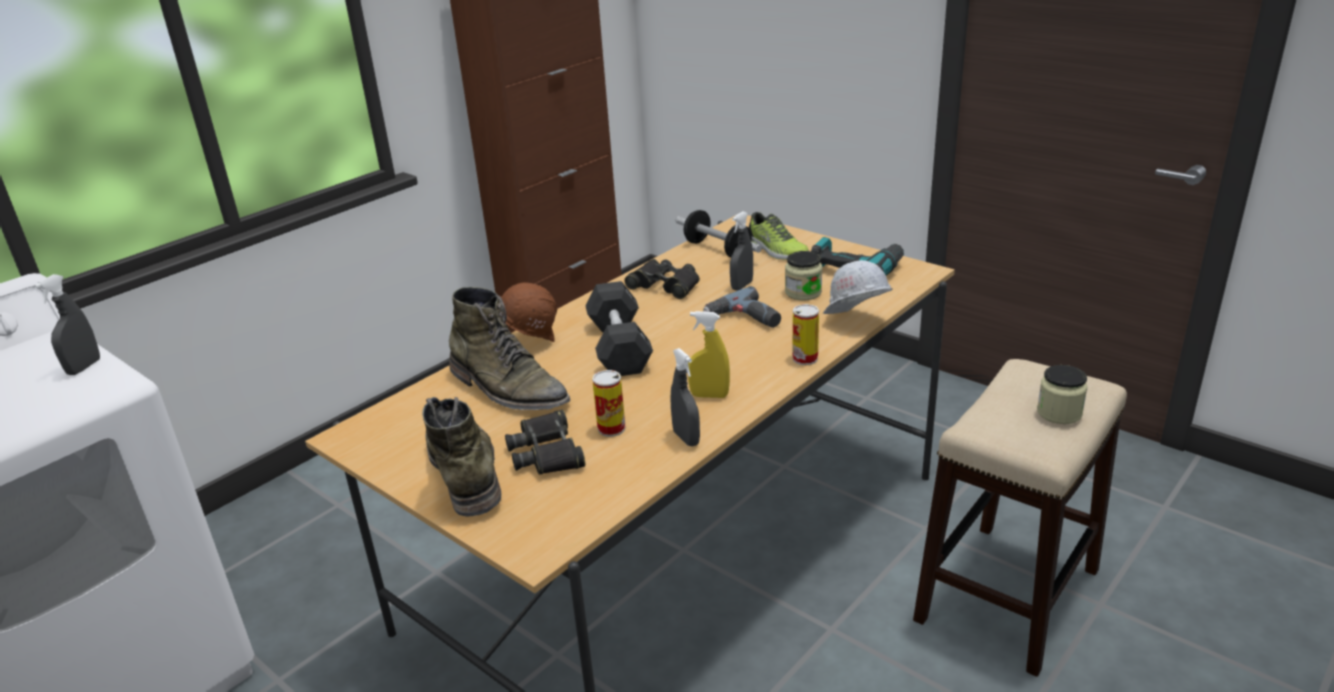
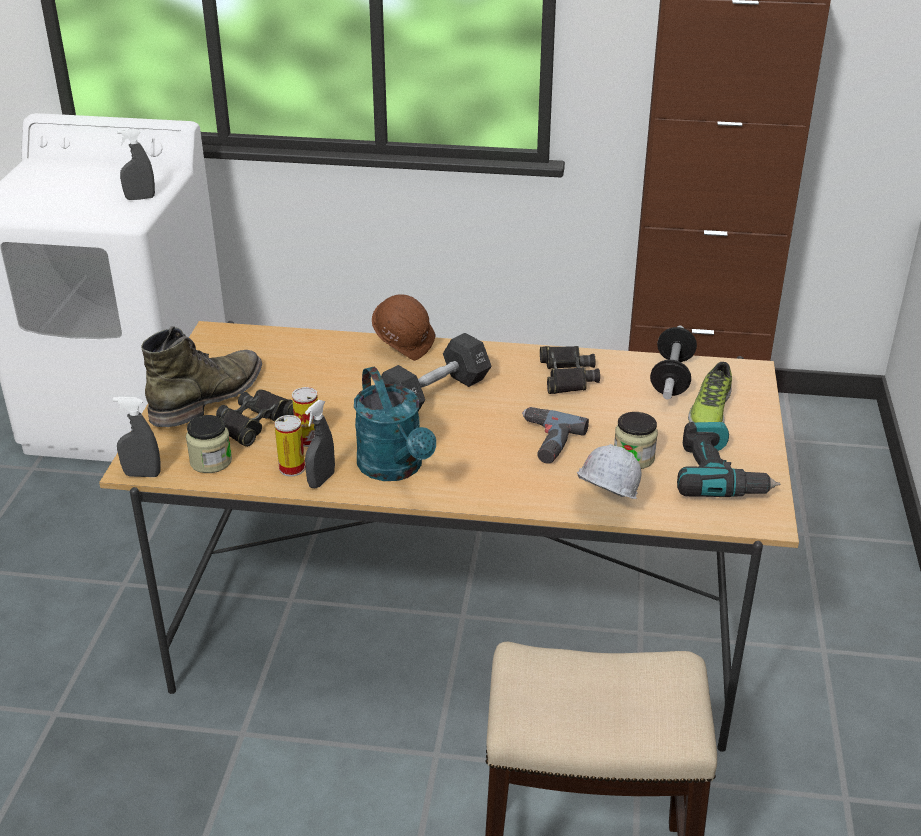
camera: 55 degrees right, 5 degrees up
green boot [449,287,570,410] -> none
yellow spray bottle [688,311,730,398] -> turquoise watering can [354,367,436,481]
grey spray bottle [730,211,753,291] -> grey spray bottle moved to [113,397,161,477]
can [792,304,819,365] -> can moved to [274,415,305,477]
jar [1037,365,1087,424] -> jar moved to [186,415,232,473]

